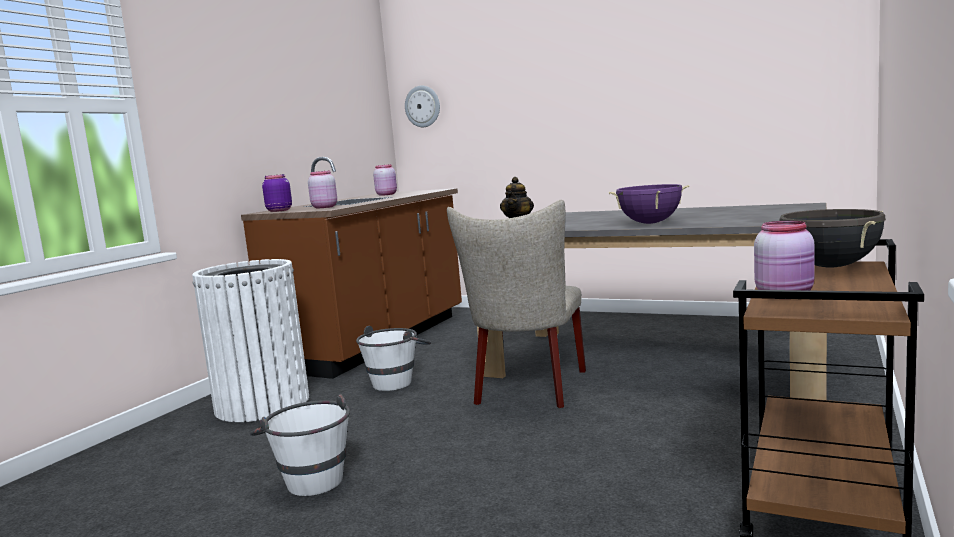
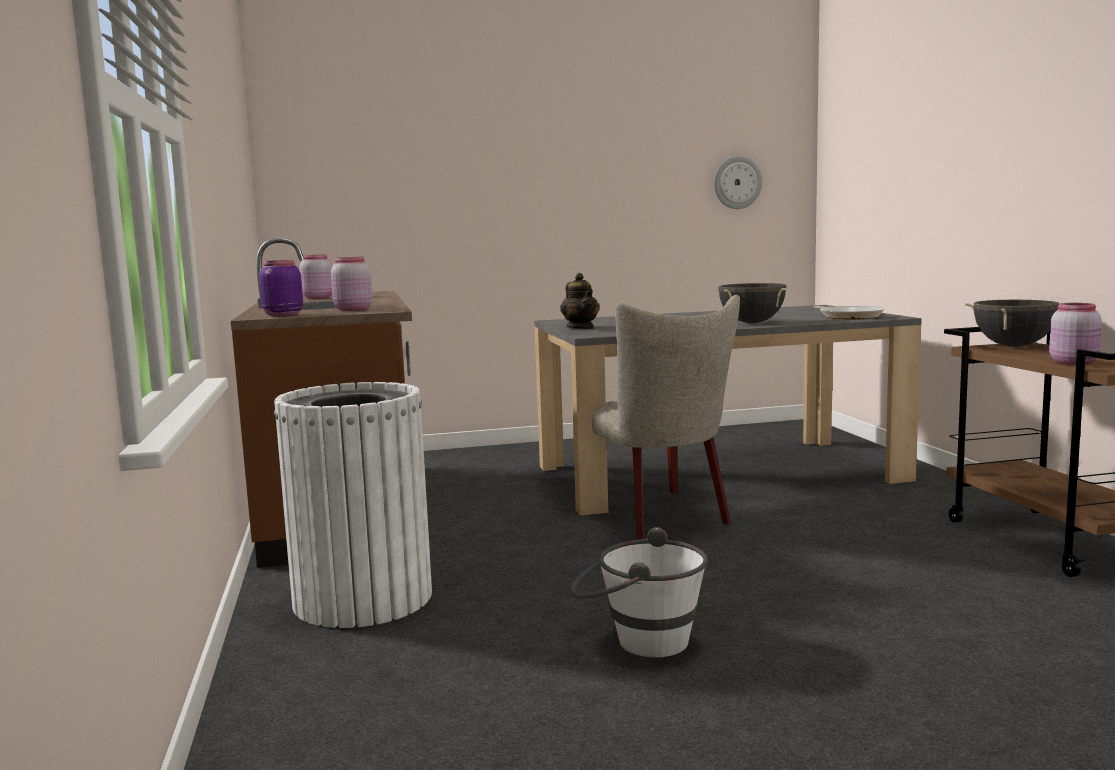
camera: 40 degrees left, 0 degrees up
white bucket [356,326,431,391] -> none
wall clock [405,85,440,127] -> wall clock moved to [714,156,762,209]
purple cooking pot [609,184,689,224] -> black cooking pot [718,283,787,323]
none -> frying pan [813,306,885,319]

